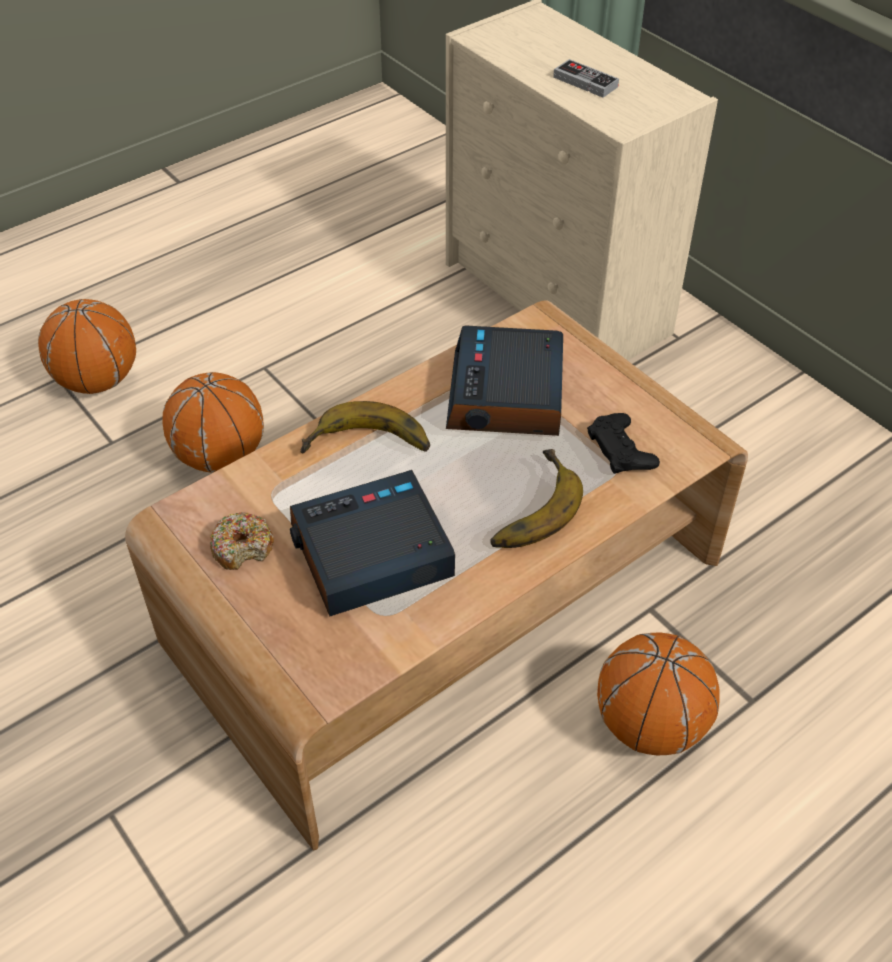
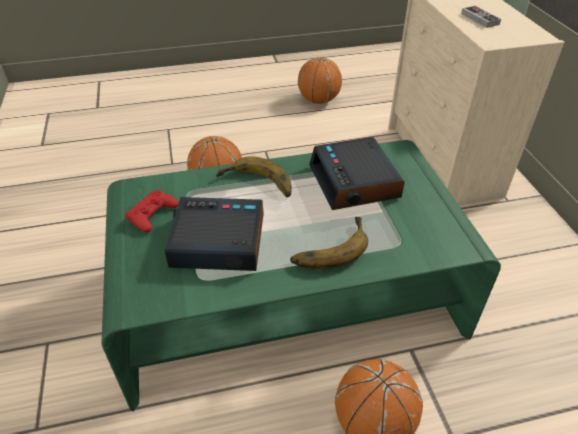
camera: 25 degrees right, 5 degrees down
basketball [38,299,136,394] -> basketball moved to [298,57,342,104]
brown coffee table [125,300,748,850] -> green coffee table [102,140,501,411]
donut [210,512,274,570] -> red game controller [125,190,179,233]
alarm clock [446,325,563,436] -> alarm clock turned 45 degrees counterclockwise [309,137,405,210]
black game controller [587,413,660,474] -> none

